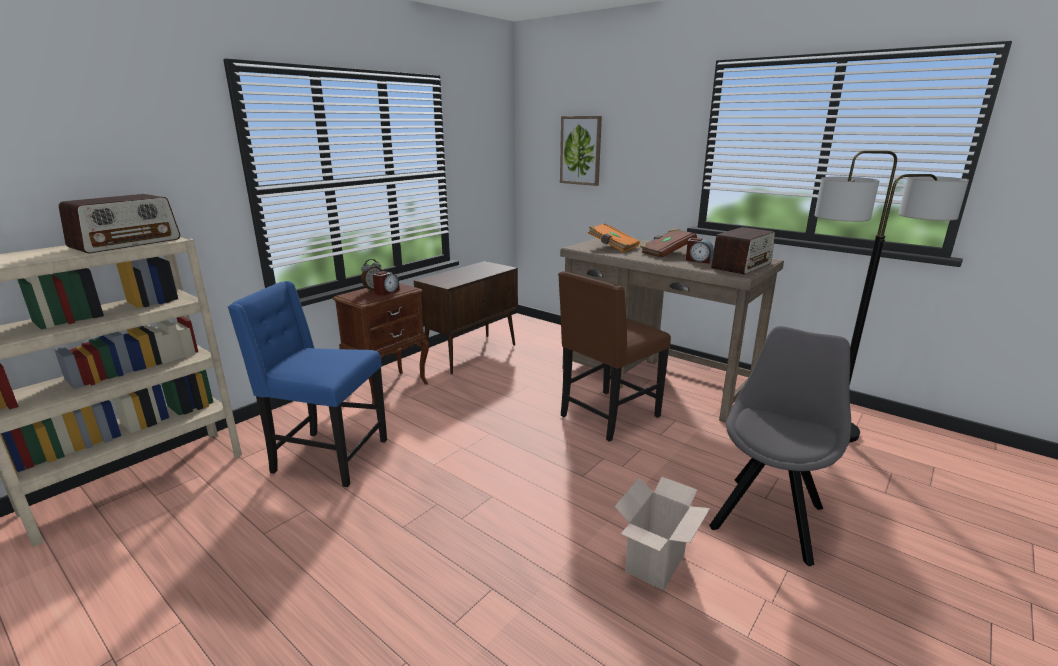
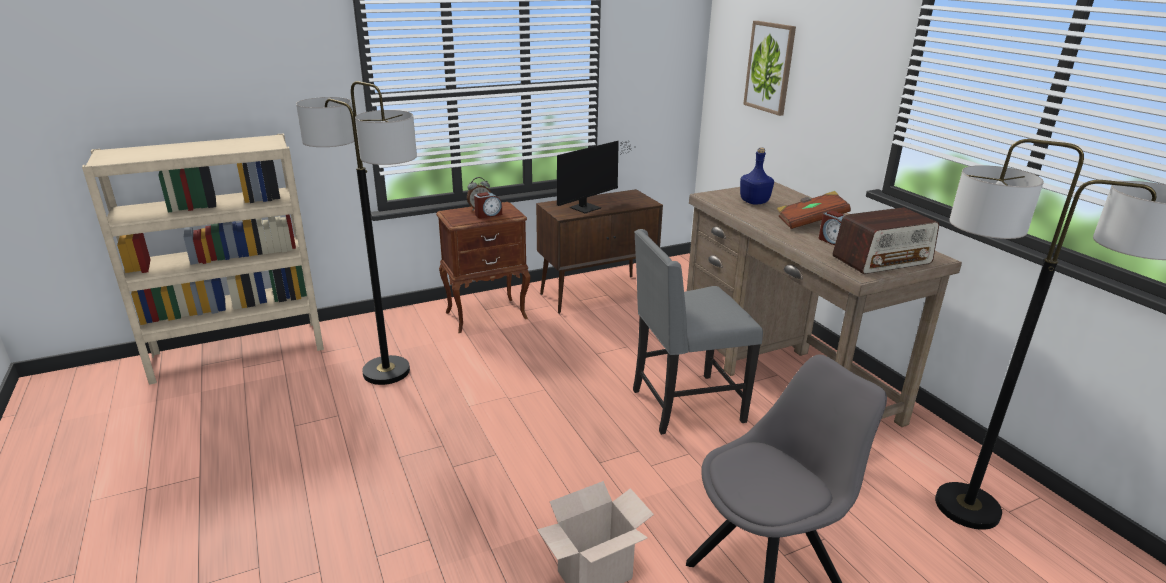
camera: 25 degrees right, 5 degrees up
radio [59,194,180,253] -> none
blue chair [228,281,387,487] -> floor lamp [296,81,417,385]
brown chair [558,271,671,441] -> grey chair [633,229,763,435]
orange book [588,224,640,252] -> blue bottle [740,147,774,204]
none -> monitor [557,141,635,213]

